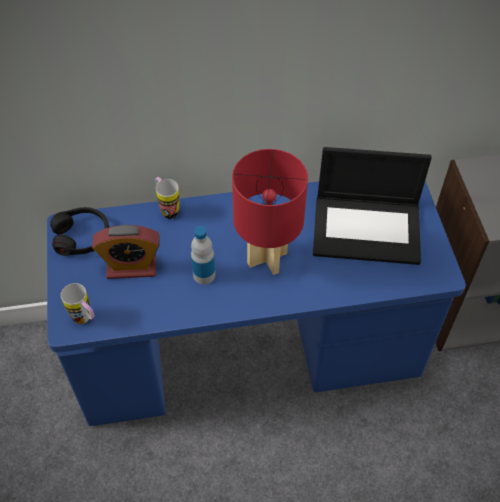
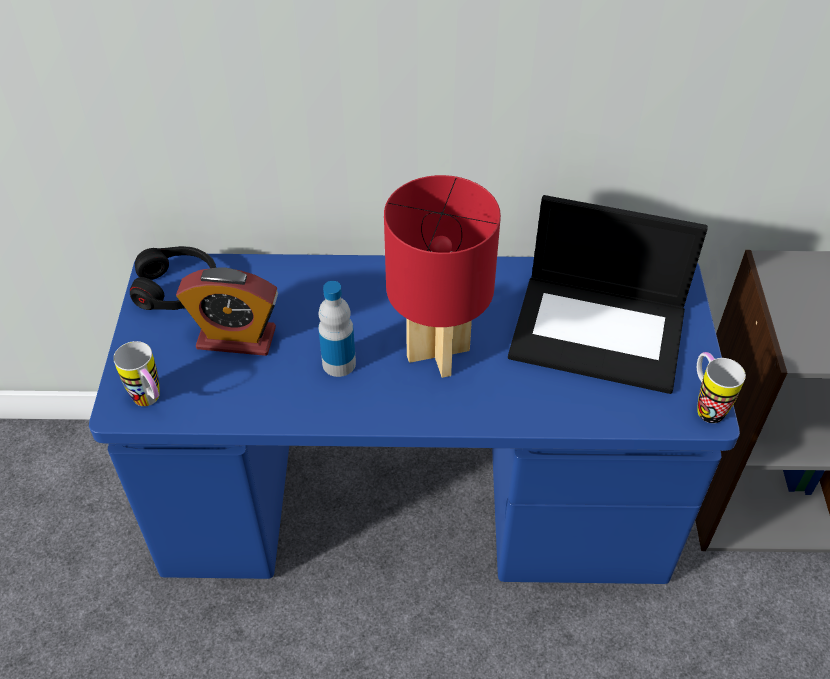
camera: 10 degrees right, 5 degrees down
mug [155,177,180,219] -> mug moved to [697,352,746,423]

